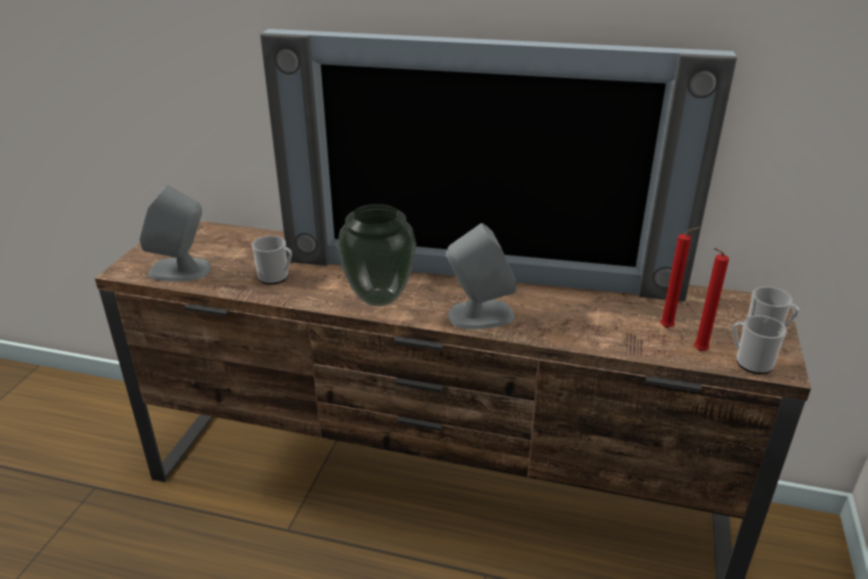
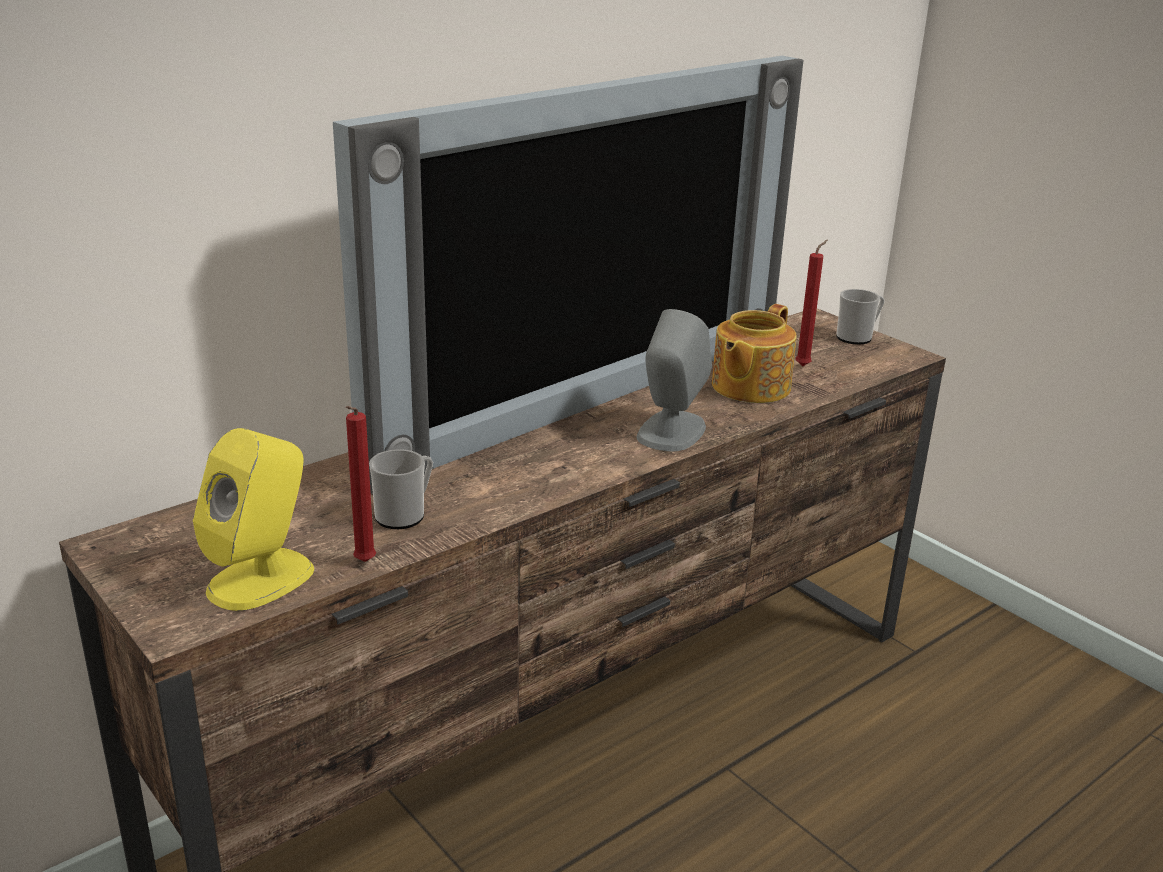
camera: 55 degrees left, 5 degrees down
grey speaker [140,184,211,281] -> yellow speaker [193,428,314,611]
vase [337,204,416,306] -> none
red candle [694,248,729,351] -> red candle moved to [346,406,376,562]
mug [732,315,787,374] -> none
none -> teapot [712,304,797,403]

